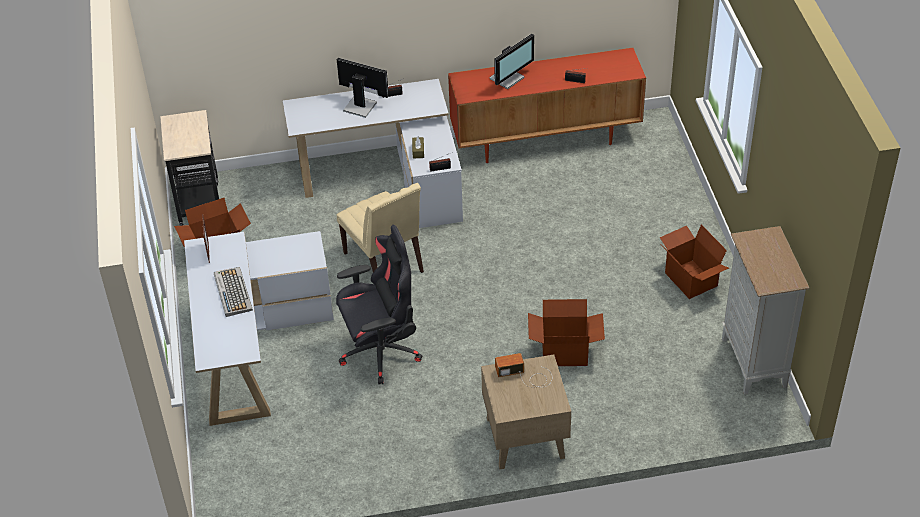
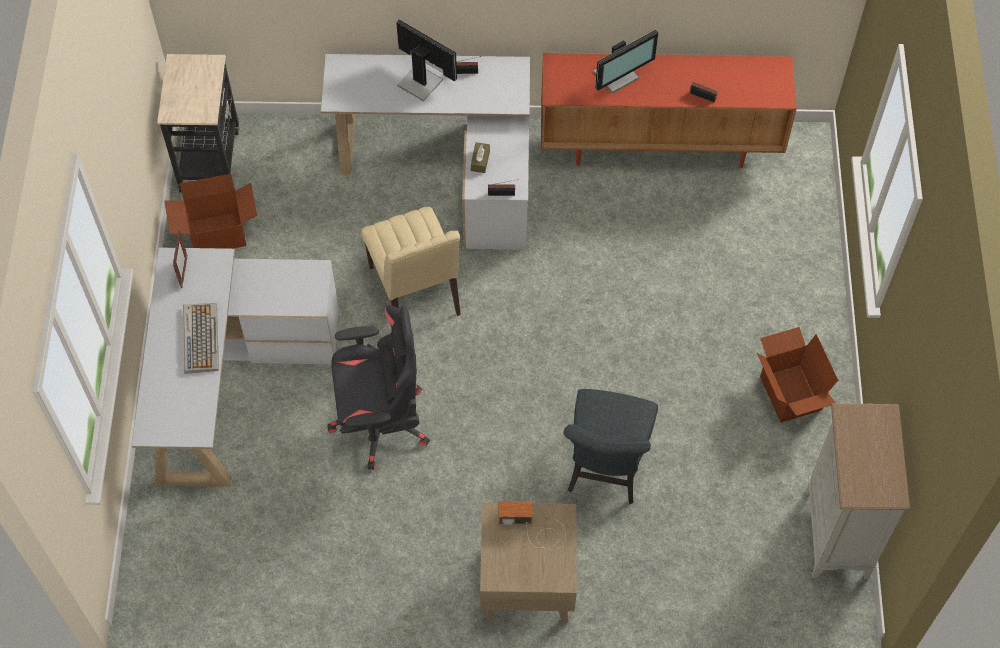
camera: 10 degrees right, 15 degrees up
cardboard box [528,299,605,366] -> grey chair [563,389,658,504]

